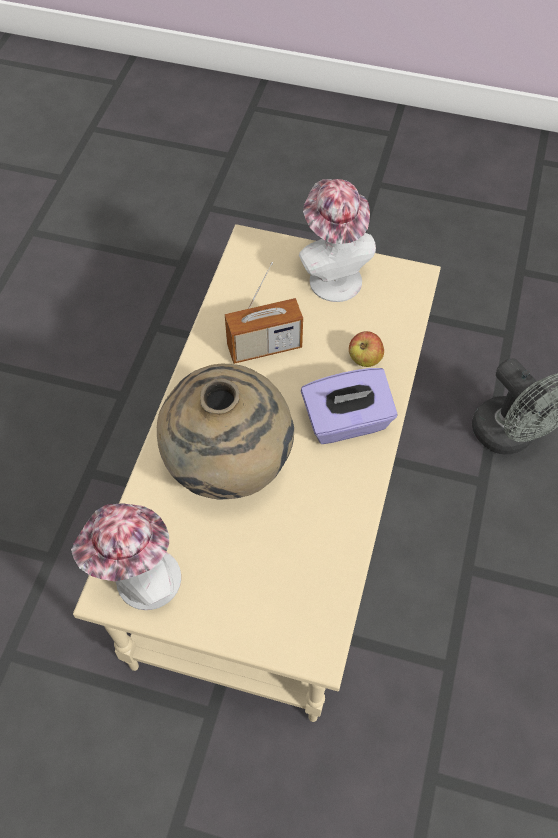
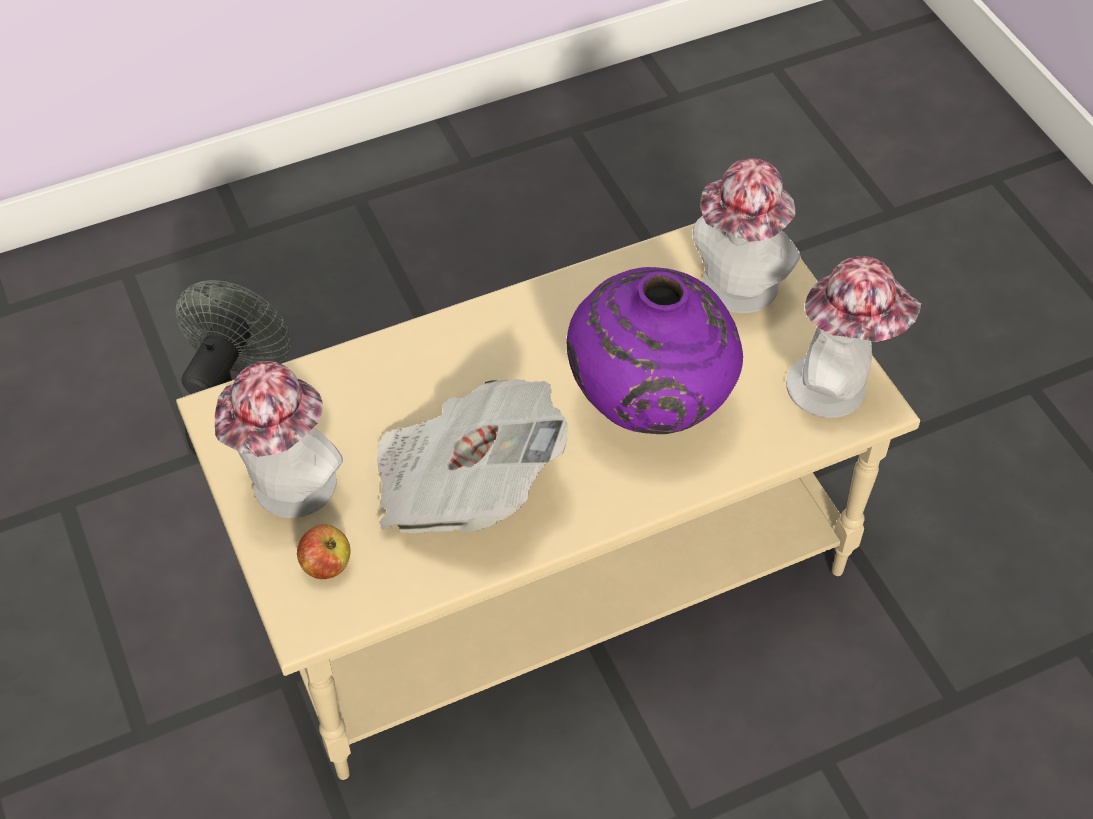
camera: 130 degrees left, 5 degrees down
beige vase [157,364,294,499] -> purple vase [567,267,743,434]
radio [225,262,303,364] -> newspaper [377,378,568,533]
purple tissue box [301,368,398,444] -> none
apple [349,331,384,367] -> apple moved to [297,524,351,579]
none -> hat [693,158,800,313]

